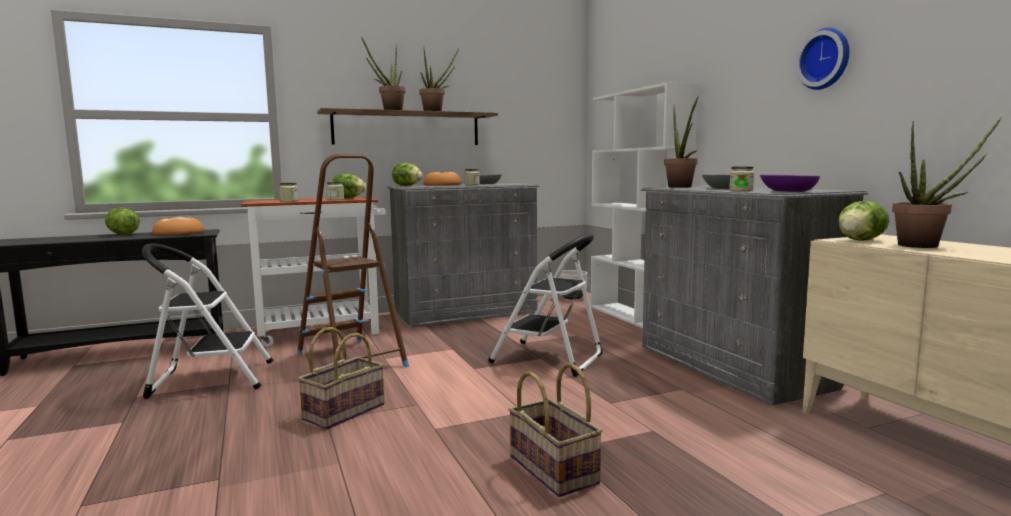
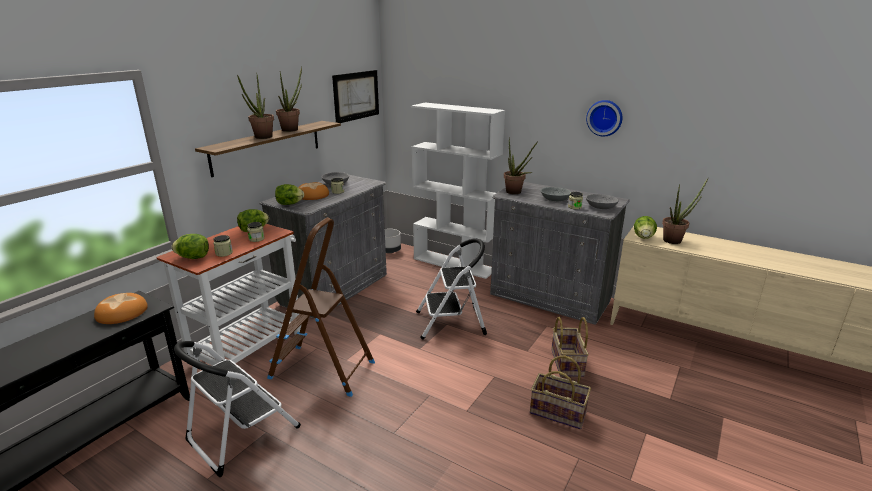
camera: 35 degrees left, 15 degrees up
lettuce [105,207,140,235] -> lettuce moved to [171,234,209,259]
basket [298,327,385,429] -> basket moved to [551,317,589,377]
purple bowl [760,175,820,192] -> grey bowl [586,194,619,209]
none -> picture [332,70,379,123]

